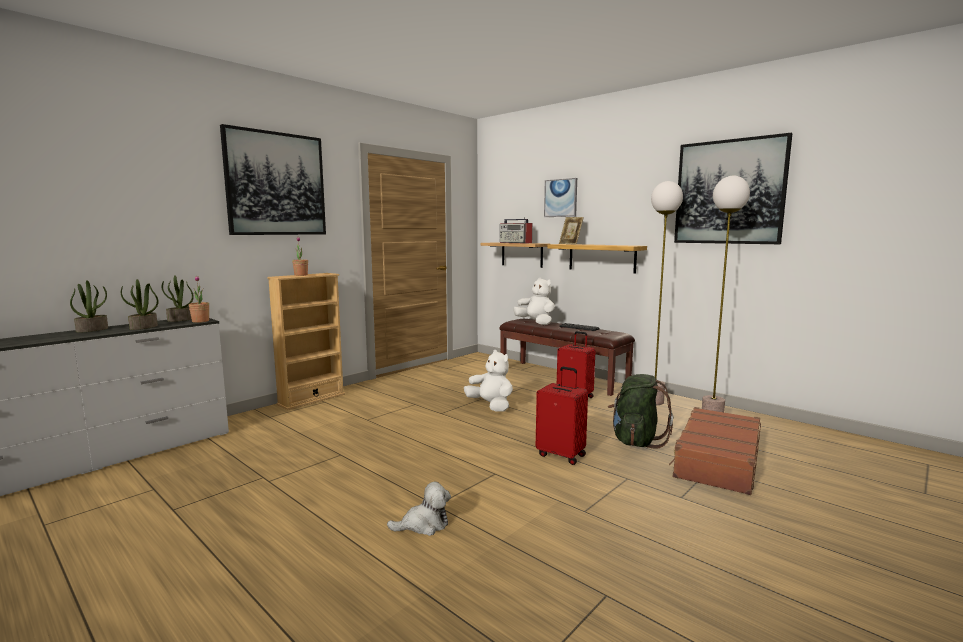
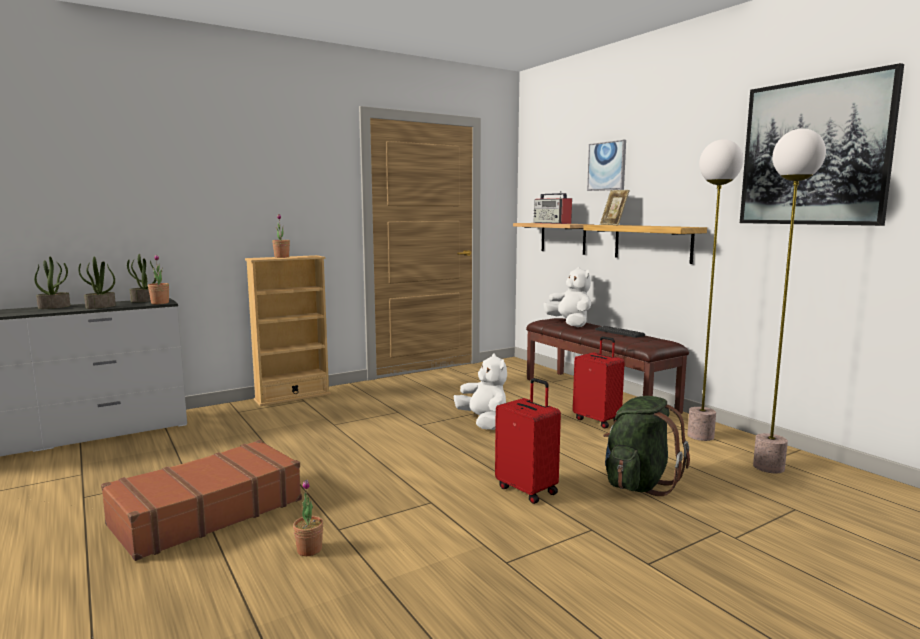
camera: 15 degrees right, 0 degrees up
picture [220,124,326,235] -> none
plush toy [387,482,451,536] -> potted plant [293,480,323,556]
brown suitcase [669,407,761,495] -> brown suitcase moved to [101,440,302,561]

